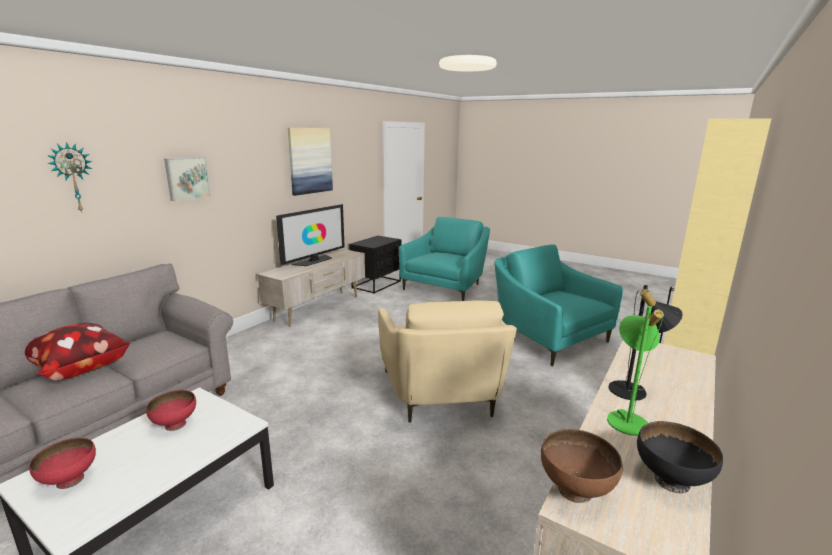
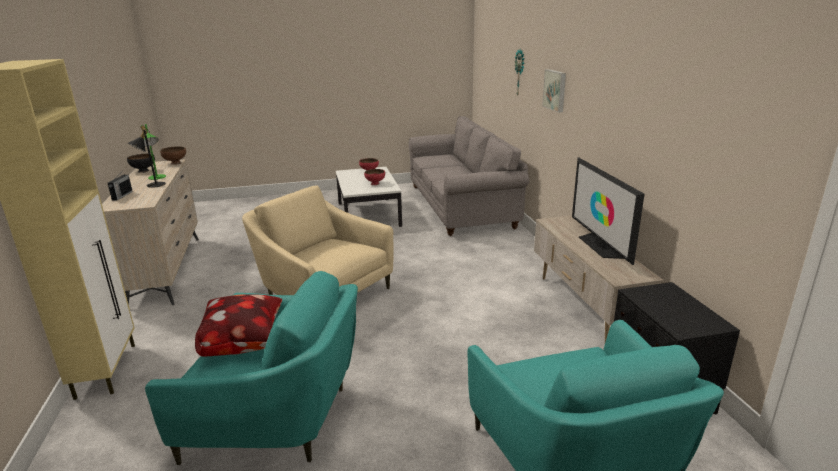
camera: 135 degrees right, 5 degrees up
pillow [25,323,130,381] -> pillow moved to [195,294,282,356]
picture [288,128,333,196] -> none
none -> radio [108,174,133,200]

